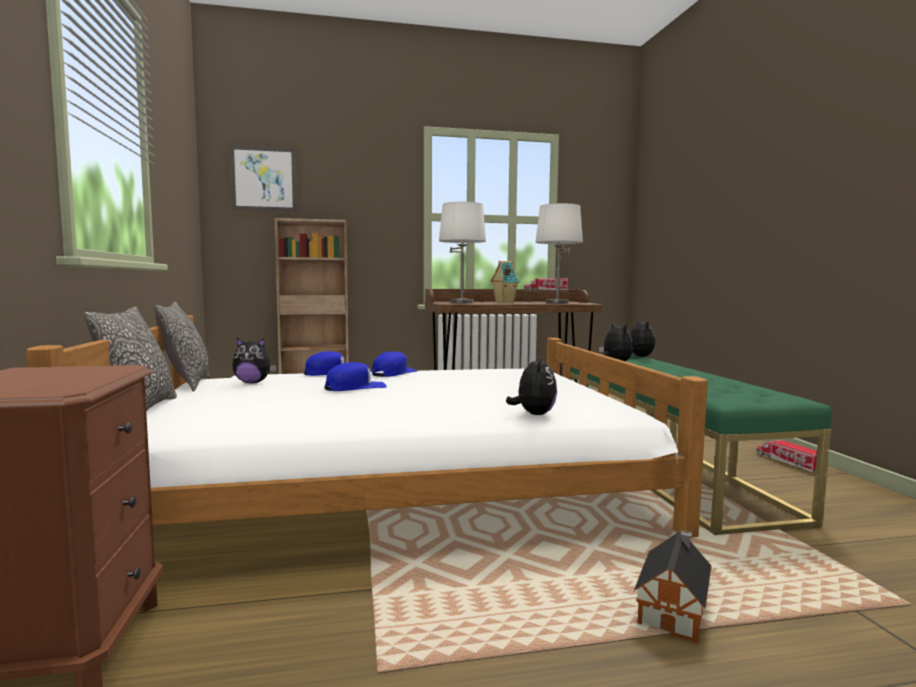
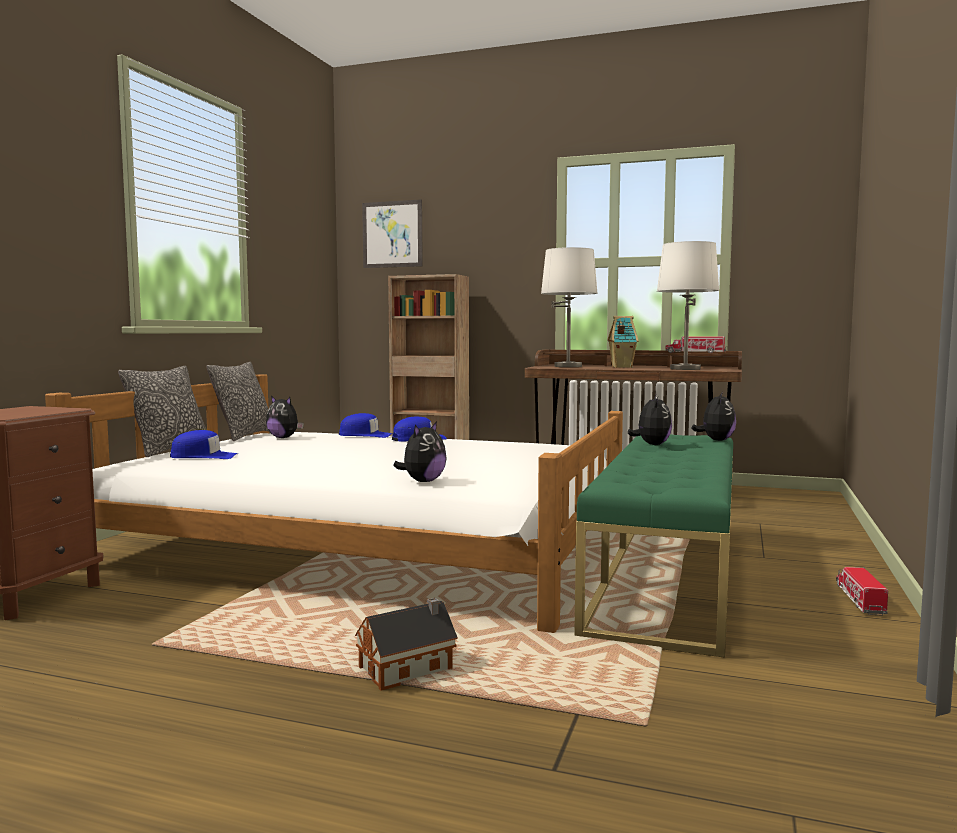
camera: 30 degrees right, 0 degrees up
blue cap [325,362,387,391] -> blue cap moved to [170,430,238,459]

